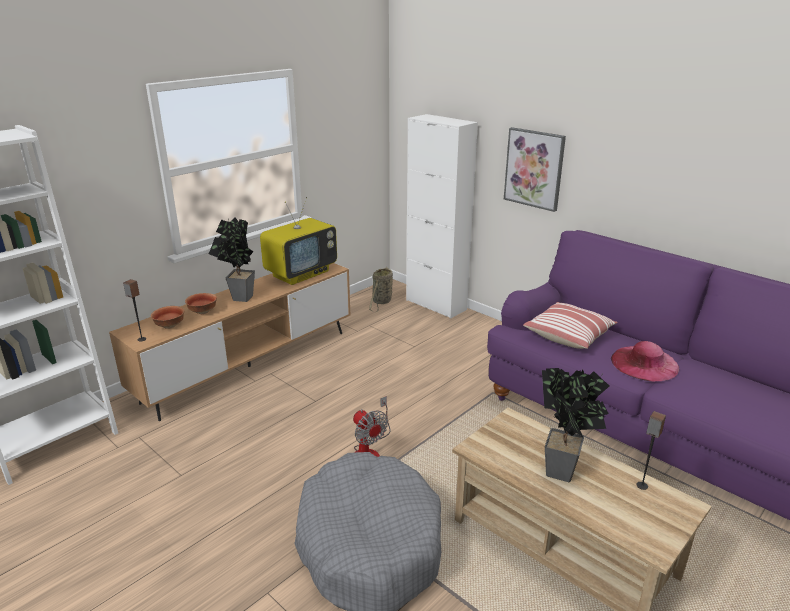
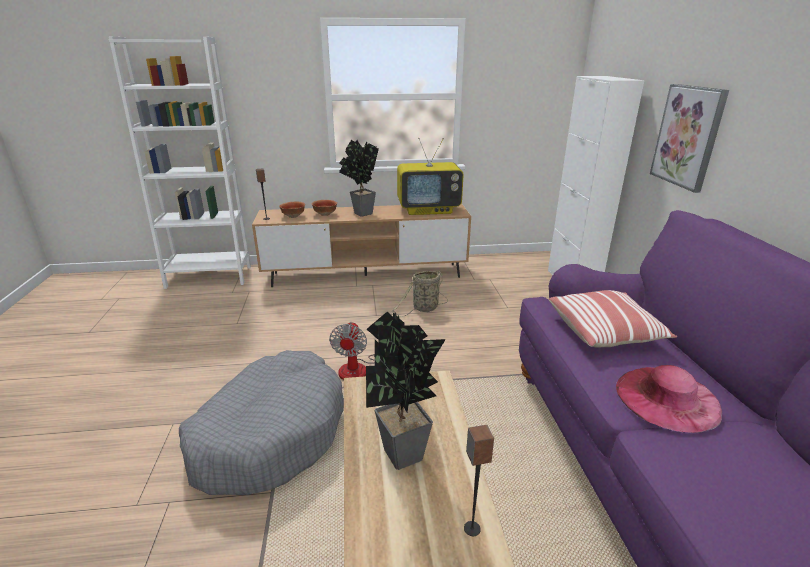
camera: 40 degrees right, 0 degrees up
basket [369,267,393,312] -> basket moved to [392,271,448,317]

